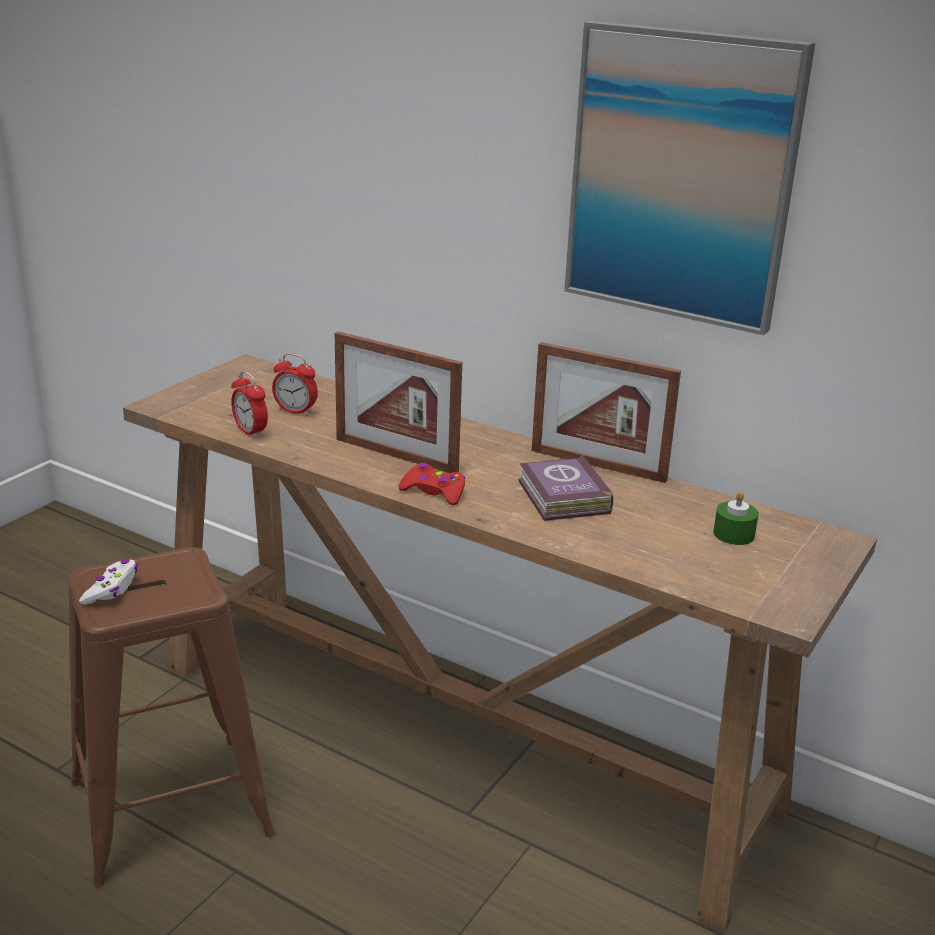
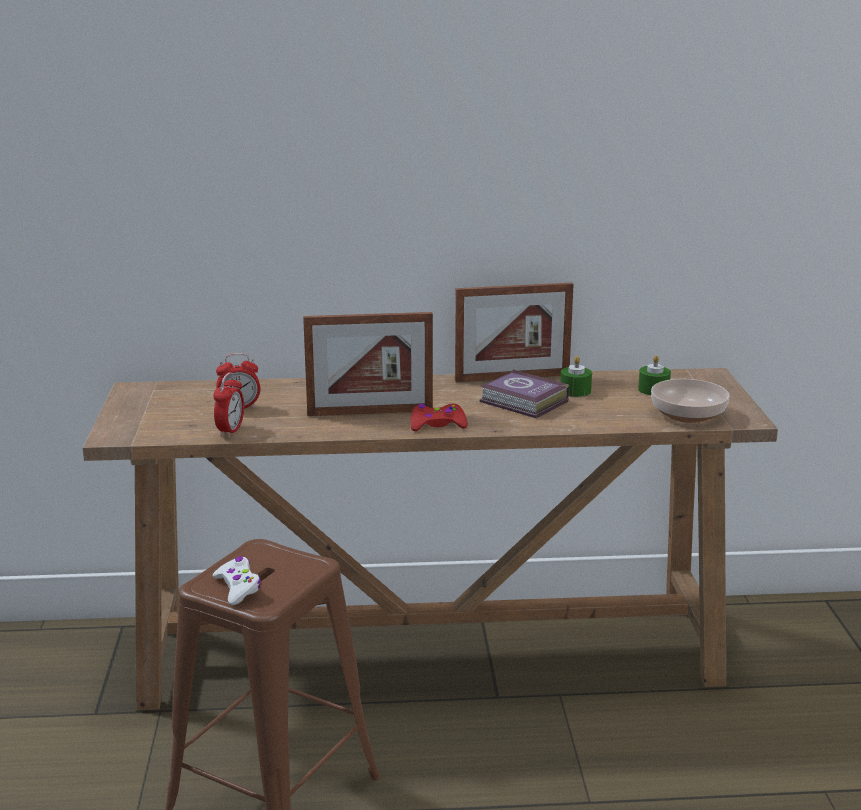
camera: 35 degrees left, 5 degrees down
alarm clock [231,371,268,439] -> alarm clock turned 90 degrees counterclockwise [213,372,244,438]
picture [564,21,815,335] -> none
none -> green candle [560,356,592,397]
none -> bowl [651,379,730,423]

